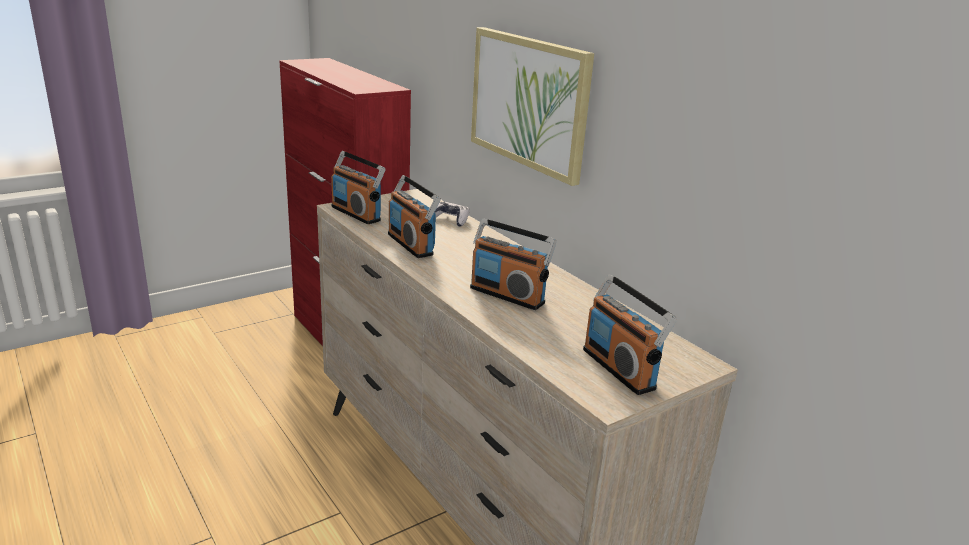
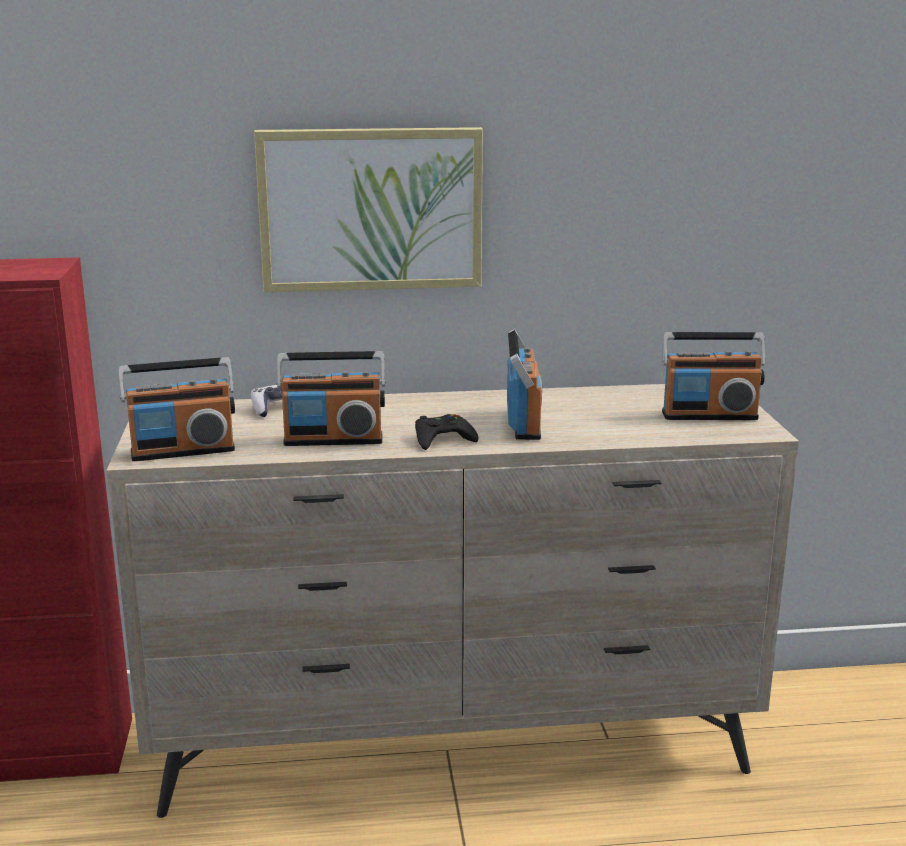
camera: 60 degrees left, 5 degrees down
radio [470,218,556,310] -> radio turned 60 degrees counterclockwise [507,329,542,440]
none -> black game controller [415,414,479,450]

